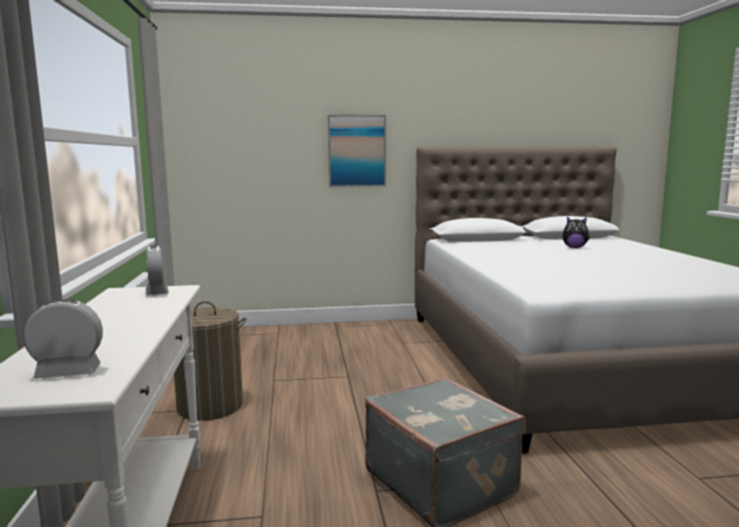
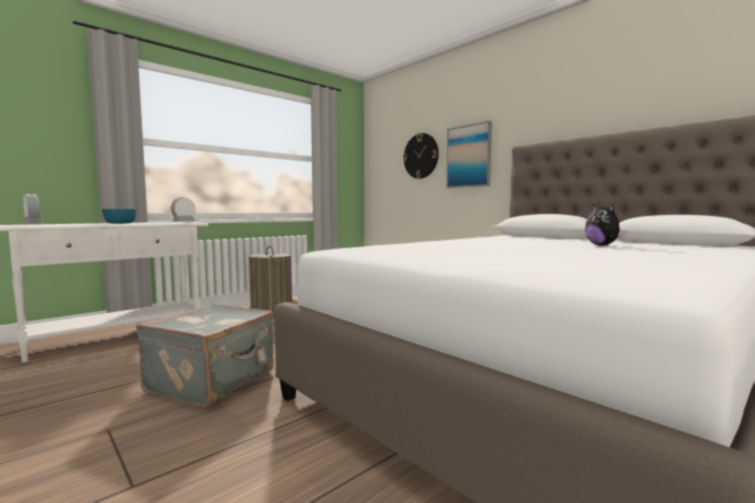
camera: 55 degrees right, 5 degrees down
none -> turquoise bowl [102,209,136,224]
none -> wall clock [403,133,439,179]

